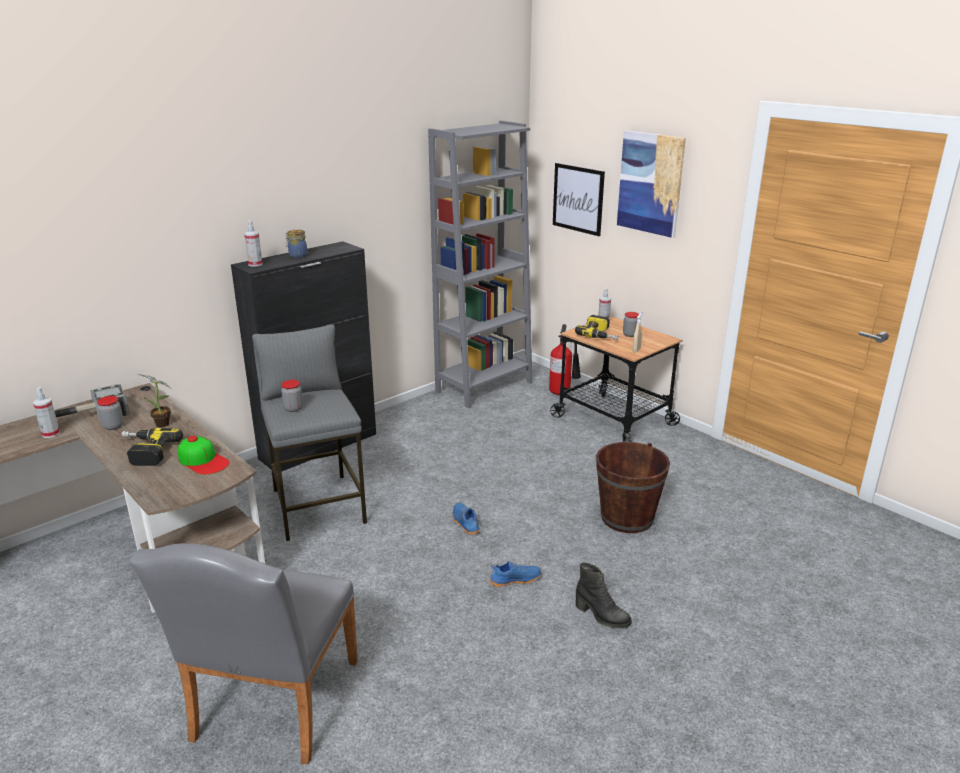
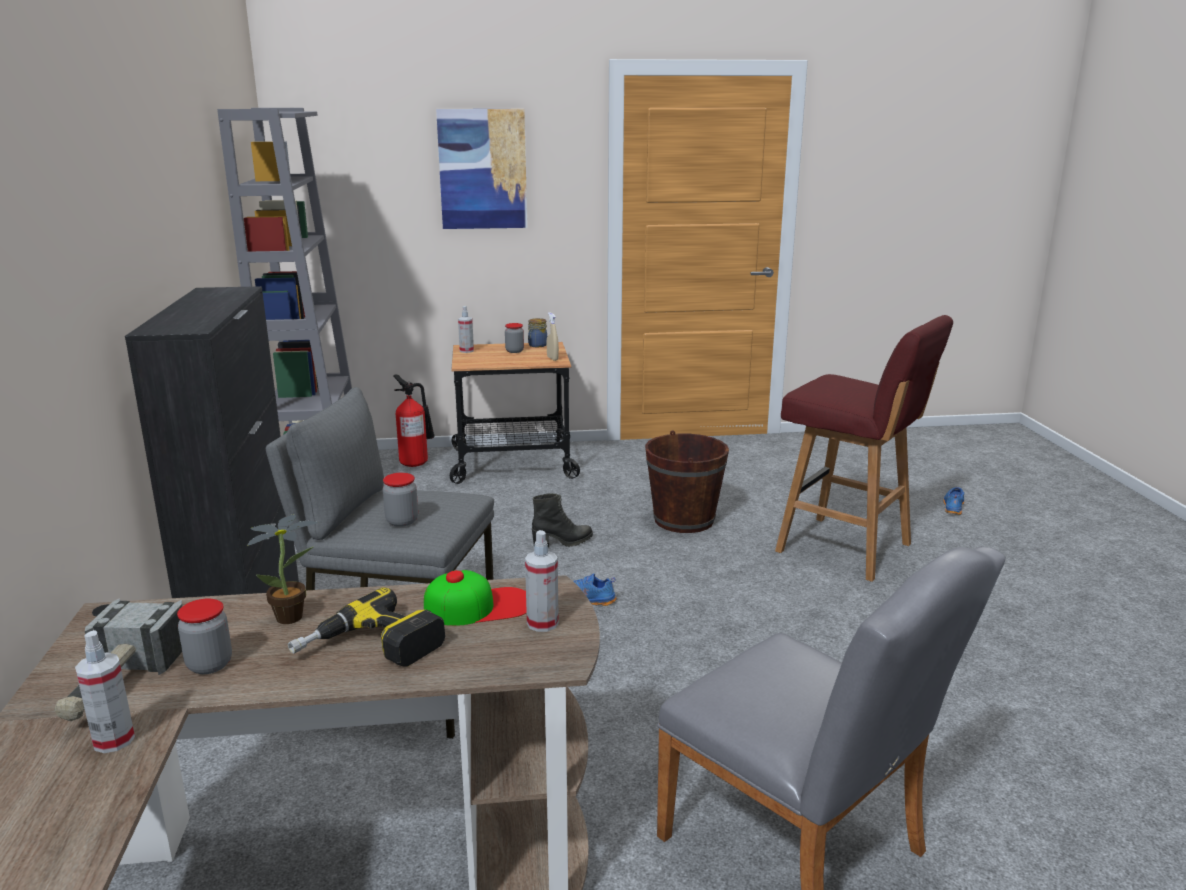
camera: 55 degrees left, 5 degrees down
spray bottle [244,220,263,267] -> spray bottle moved to [525,530,559,632]
jar [285,230,307,258] -> jar moved to [528,318,547,347]
blue shoe [490,561,541,587] -> blue shoe moved to [943,487,964,515]
picture [553,163,605,236] -> none
power drill [575,315,619,340] -> none
black boot [576,563,632,628] -> black boot moved to [532,493,593,547]
none -> red stool [775,315,953,582]

